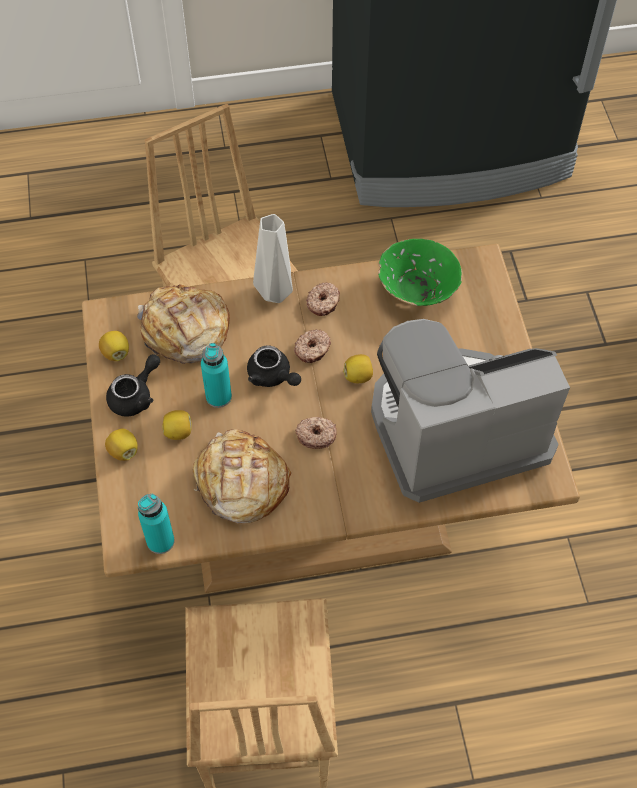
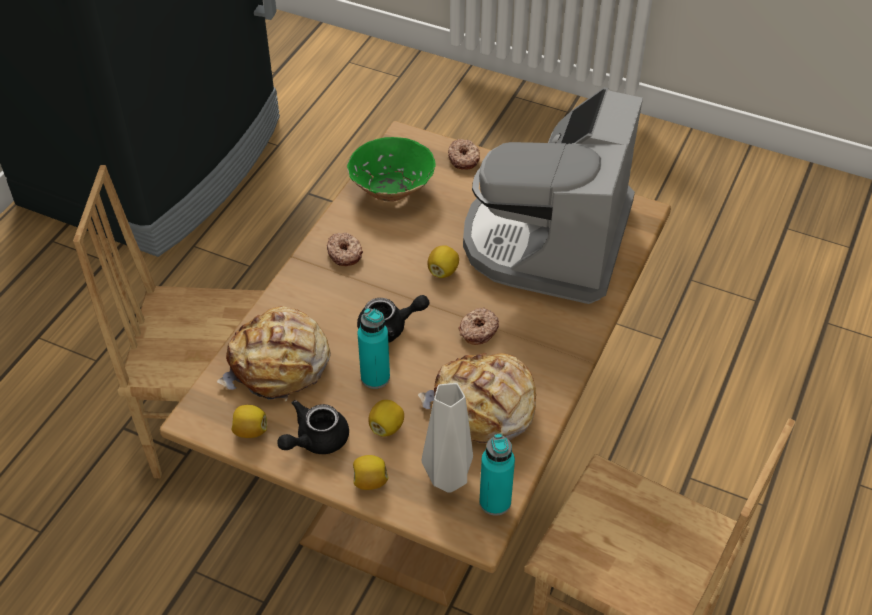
camera: 55 degrees left, 10 degrees down
black teapot [106,354,160,416] -> black teapot turned 120 degrees counterclockwise [277,400,349,454]
grey vase [253,214,293,303] -> grey vase moved to [422,383,473,493]
donut [294,329,331,363] -> donut moved to [448,139,480,170]

